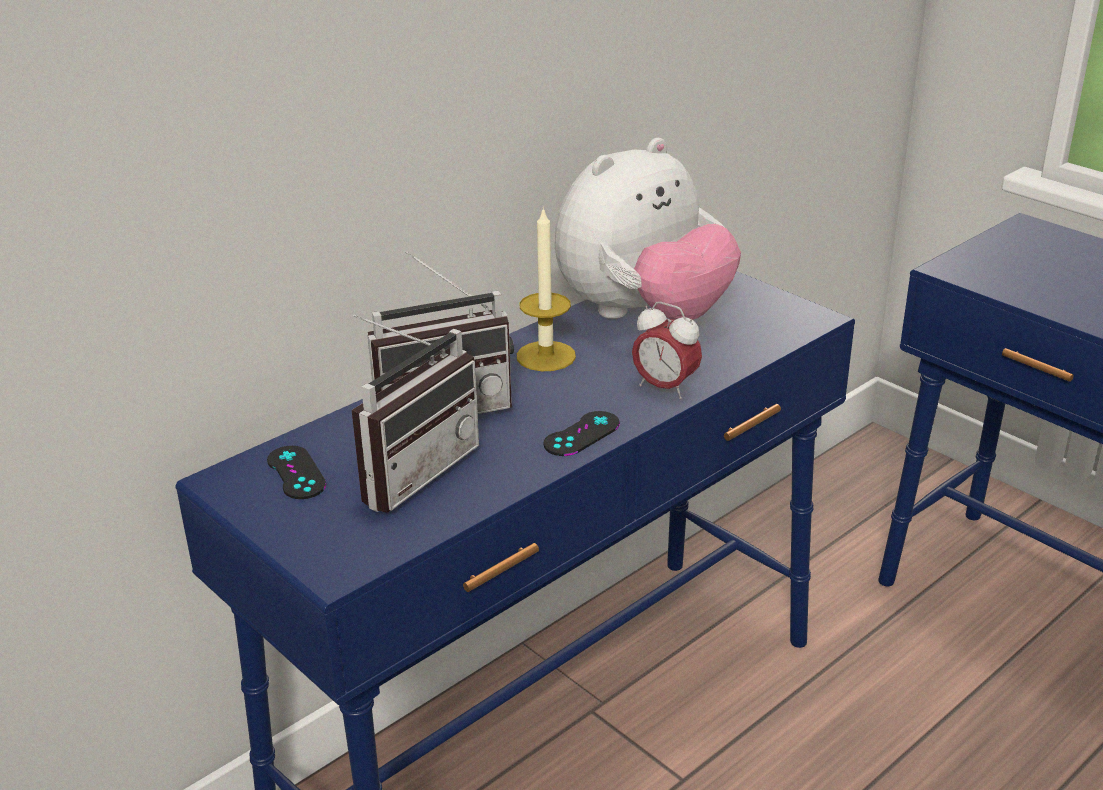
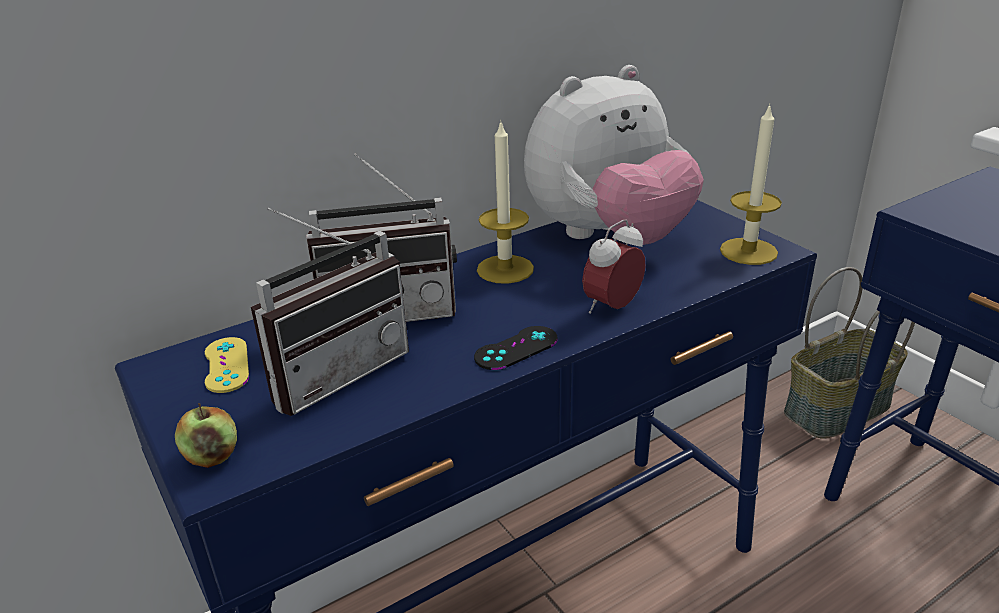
camera: 10 degrees right, 0 degrees up
black game controller [267,446,326,499] -> yellow game controller [205,337,249,393]
alarm clock [632,302,702,399] -> alarm clock turned 90 degrees clockwise [582,220,646,314]
none -> apple [175,403,237,468]
none -> candle [720,103,782,265]
none -> basket [784,267,915,439]

